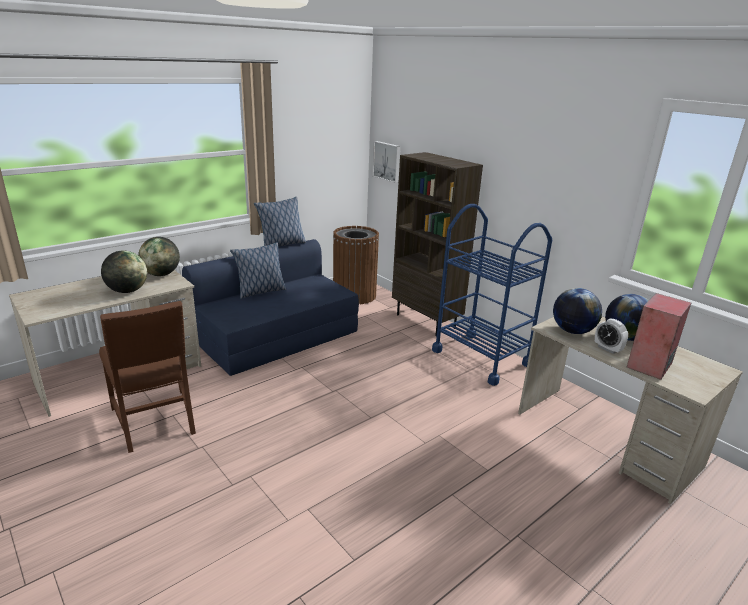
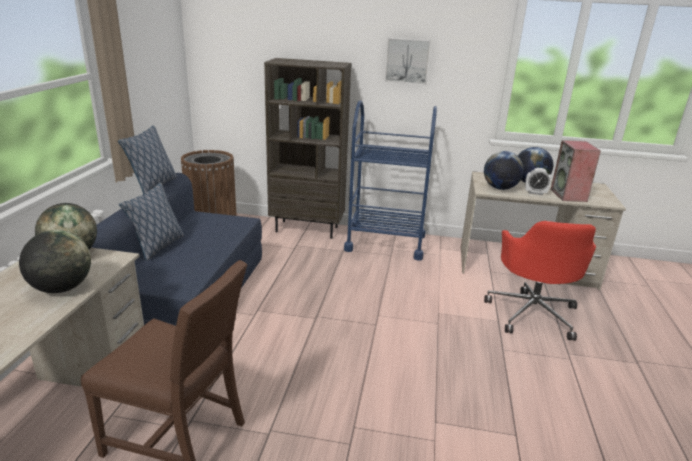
camera: 40 degrees left, 0 degrees up
picture [373,141,401,183] -> picture moved to [385,38,431,84]
none -> red office chair [484,221,596,341]

